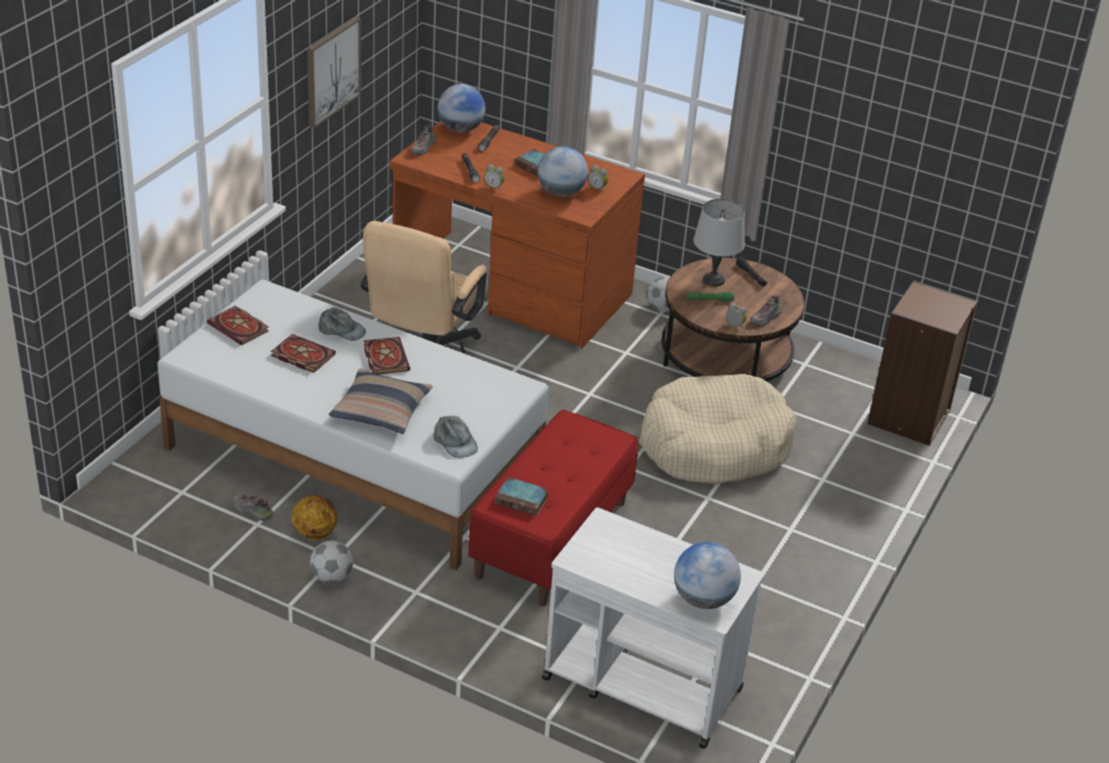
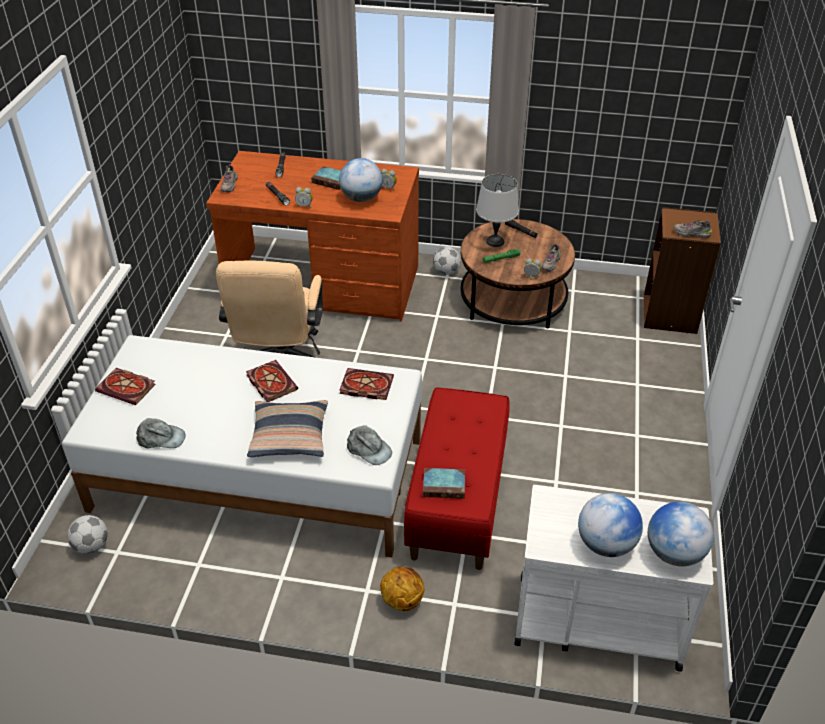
camera: 15 degrees left, 5 degrees up
shoe [232,494,274,521] -> shoe moved to [674,220,712,238]
book [271,334,336,373] -> book moved to [340,368,394,400]
basketball [292,495,337,541] -> basketball moved to [380,567,424,611]
picture [307,17,361,128] -> none
football [310,540,353,584] -> football moved to [67,515,108,554]
grey cap [318,307,366,341] -> grey cap moved to [136,418,185,448]
globe [438,84,485,133] -> globe moved to [578,493,643,557]
beige dog bed [639,374,797,485] -> none

